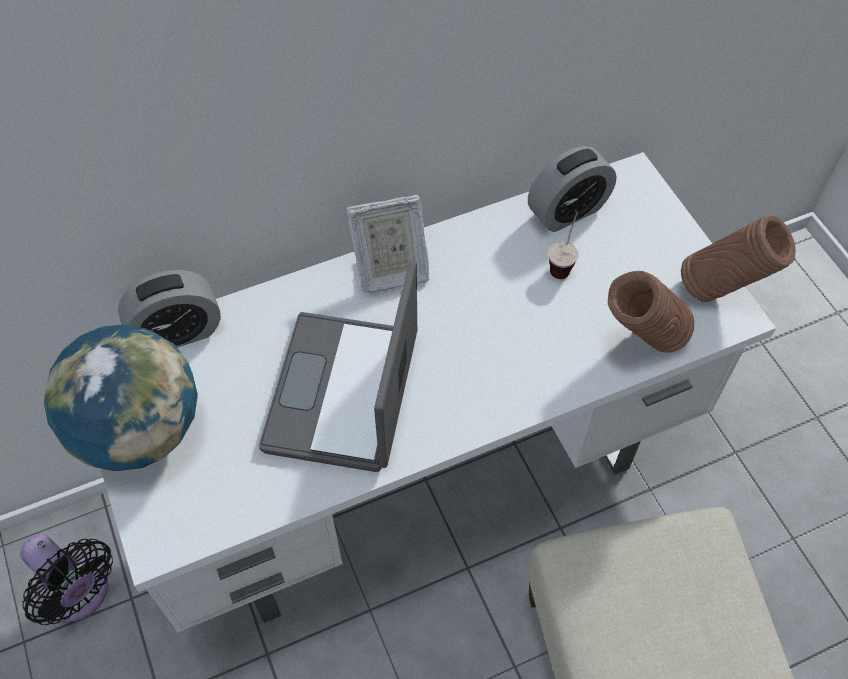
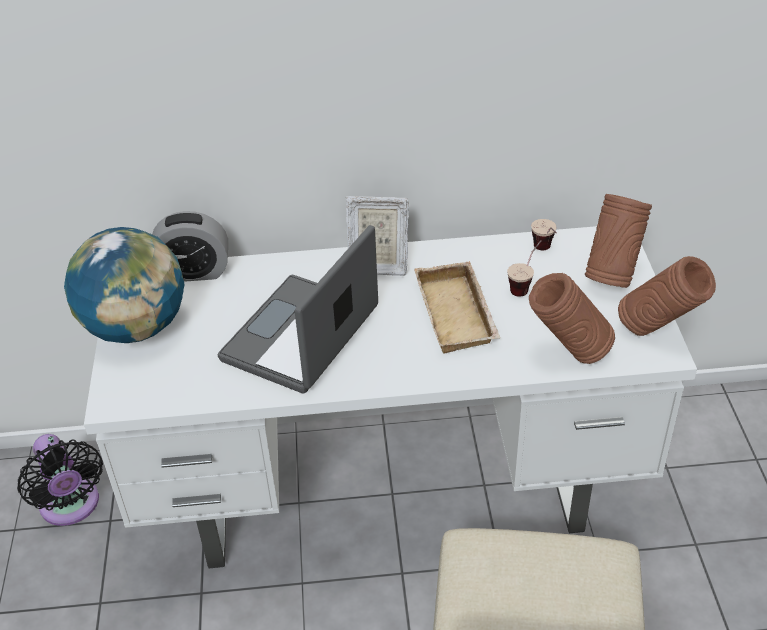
camera: 20 degrees right, 15 degrees down
alarm clock [528,146,617,232] -> cup [531,219,557,250]
none -> beige tray [414,261,501,354]
none -> brown vase [585,194,652,288]

